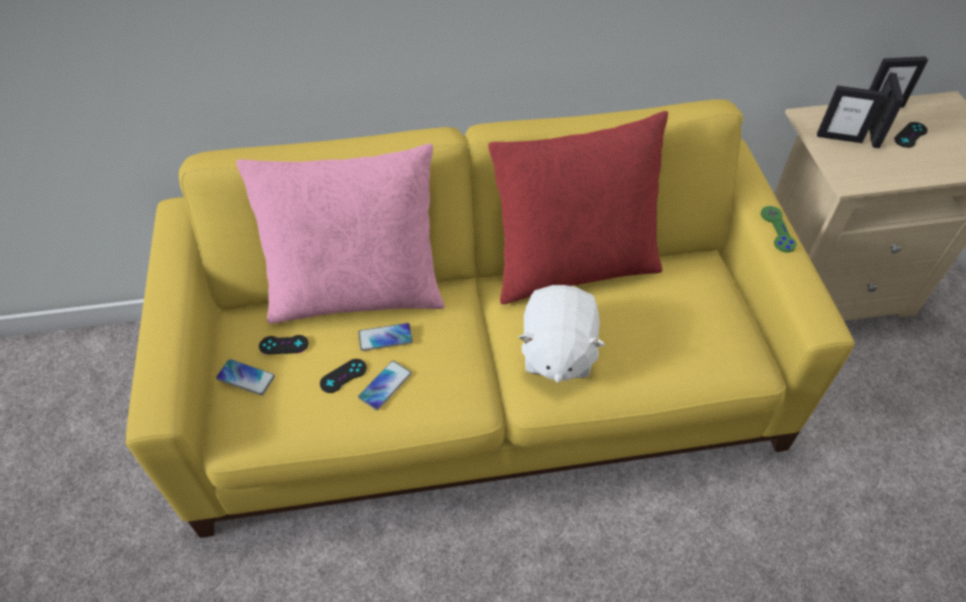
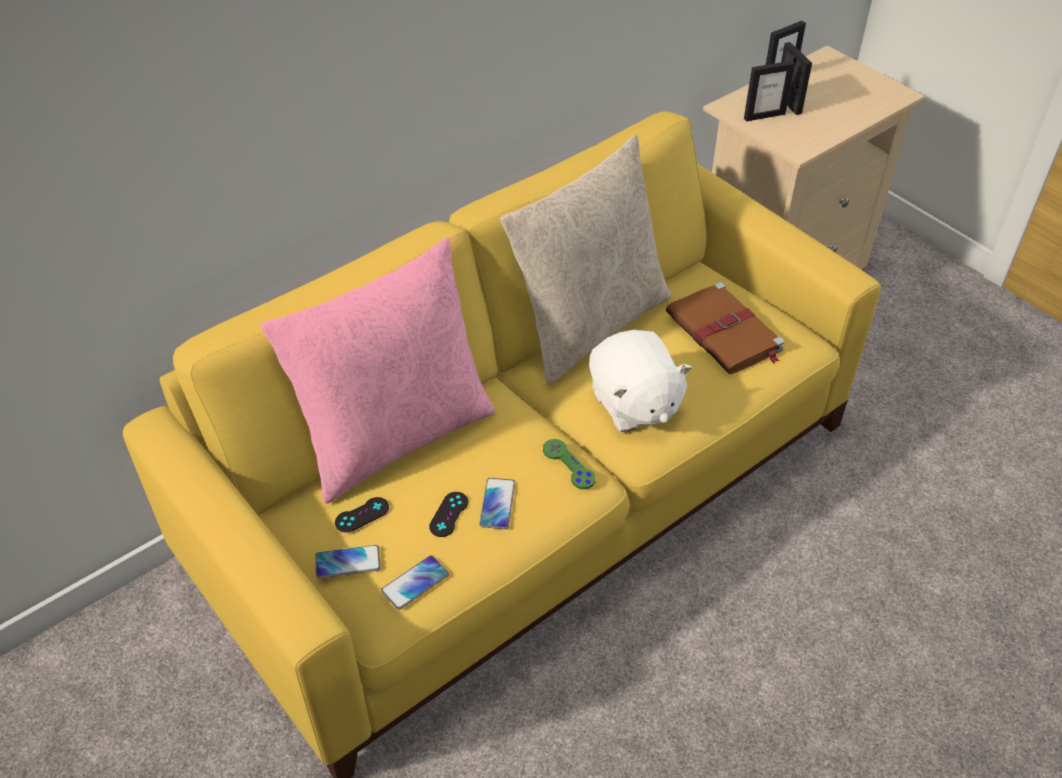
camera: 30 degrees left, 5 degrees down
phone [358,323,413,351] -> phone moved to [381,555,449,610]
red pillow [488,111,668,304] -> beige pillow [500,135,672,385]
green game controller [761,206,797,253] -> green game controller moved to [543,439,596,489]
black game controller [894,122,928,148] -> none
none -> brown book [666,282,784,374]

